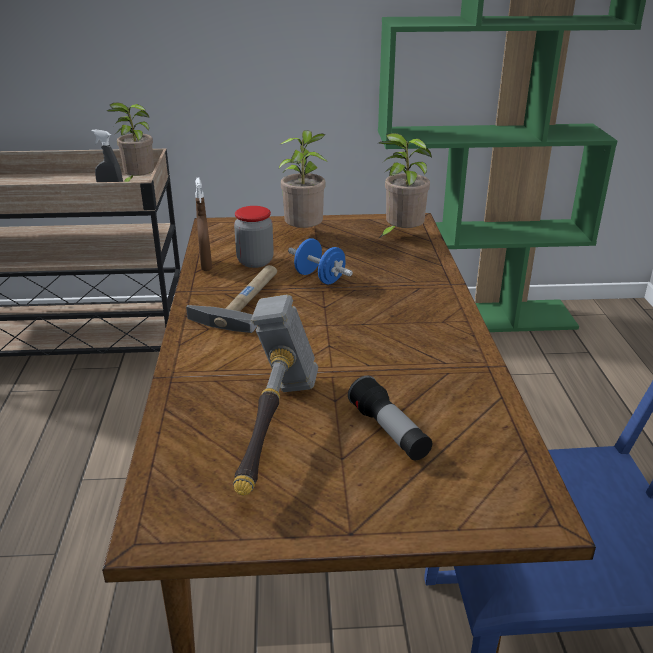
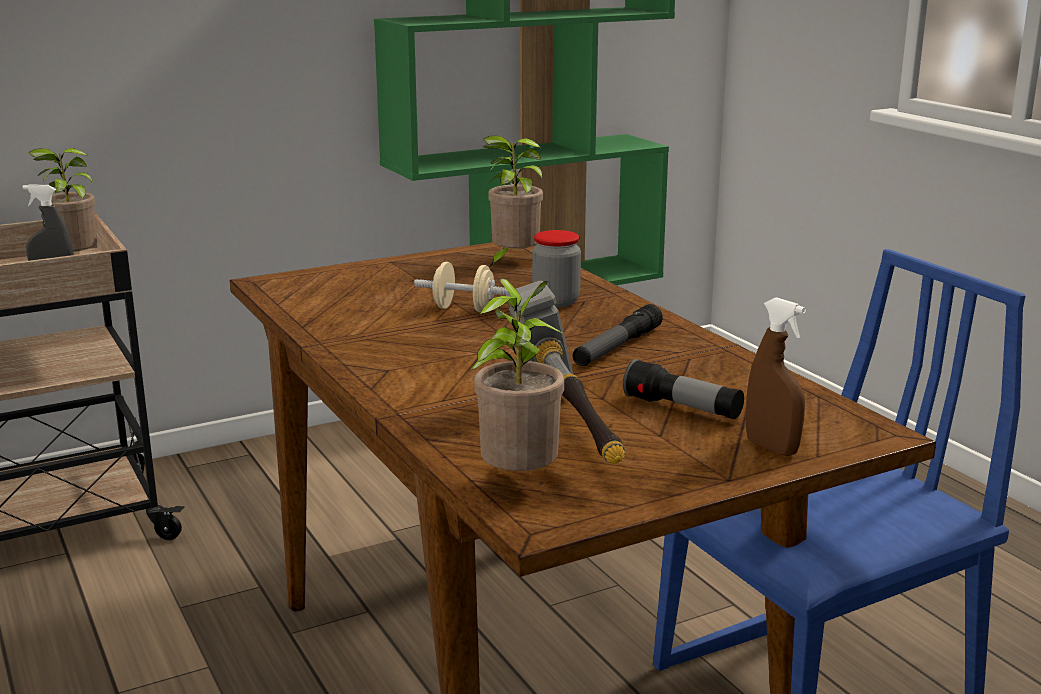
camera: 25 degrees left, 10 degrees down
hammer [186,265,277,333] -> none
brown spray bottle [195,178,212,271] -> brown spray bottle moved to [746,297,806,456]
jar [234,206,274,268] -> jar moved to [532,230,581,308]
potted plant [279,130,328,228] -> potted plant moved to [471,278,564,471]
blue dumbbell [288,238,353,284] -> beige dumbbell [414,262,508,312]
none -> flashlight [573,304,663,366]

